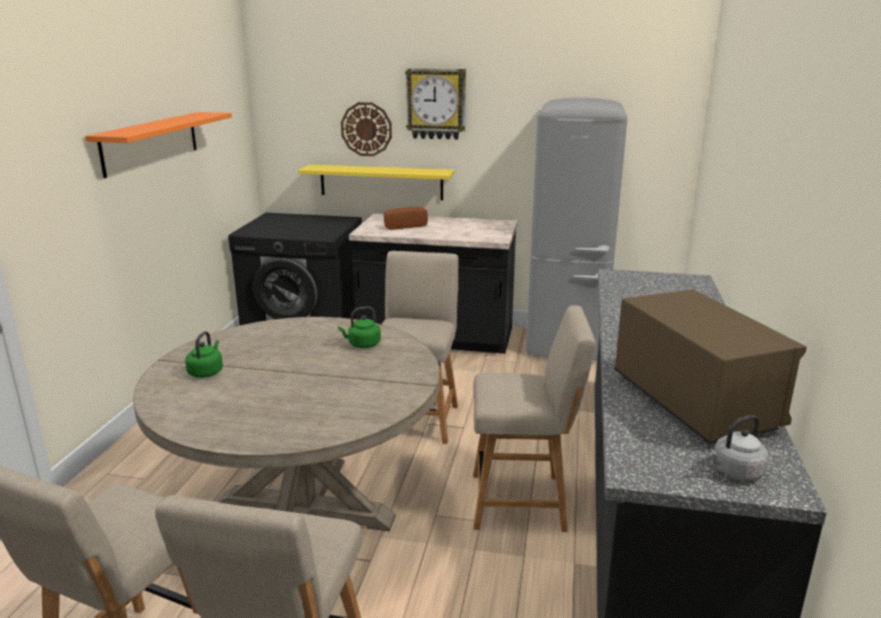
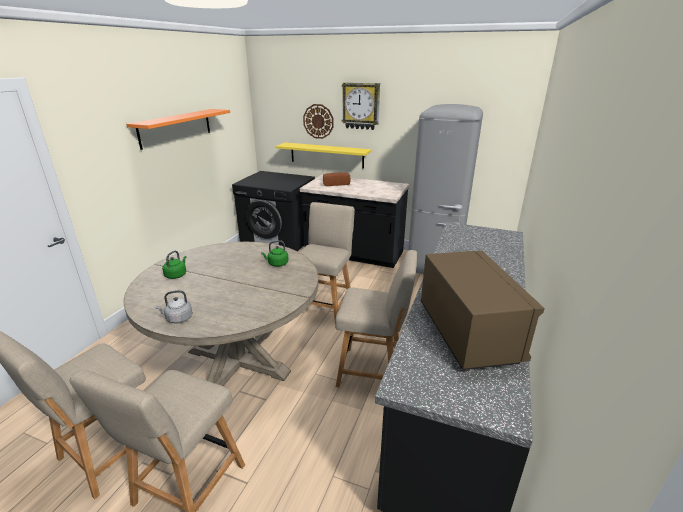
camera: 10 degrees right, 5 degrees up
grey kettle [708,415,769,481] -> grey kettle moved to [155,290,193,324]

